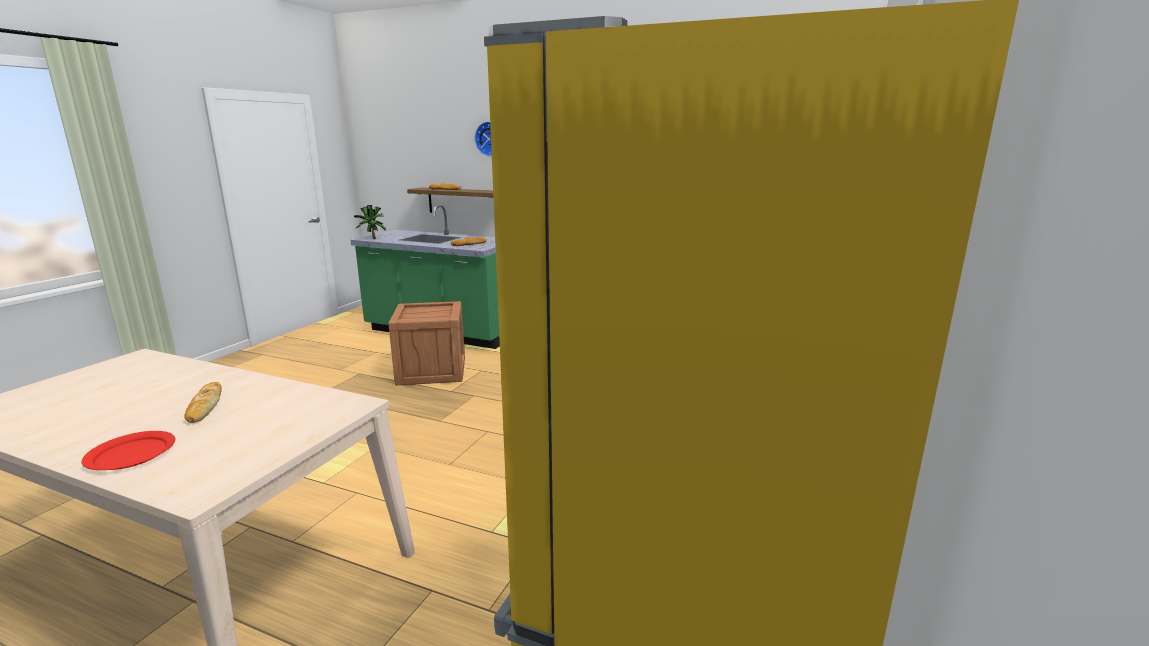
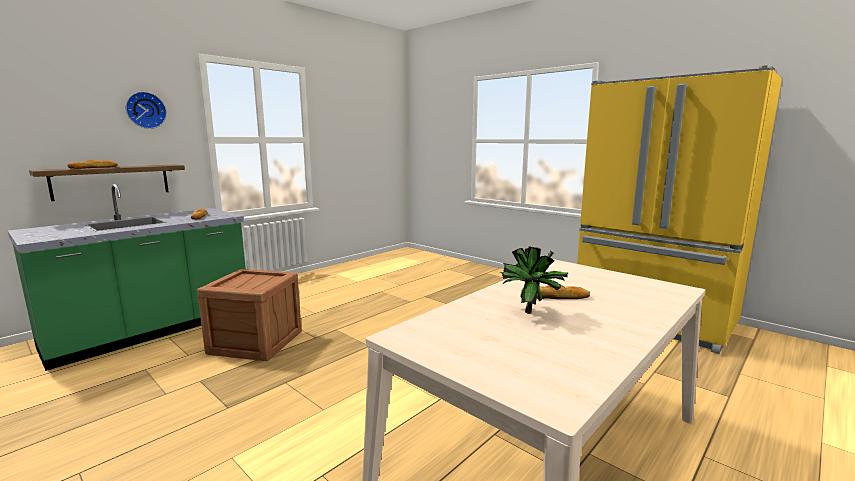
camera: 70 degrees left, 5 degrees down
red plate [82,431,175,470] -> none
potted plant [354,205,386,239] -> potted plant moved to [500,246,568,314]

